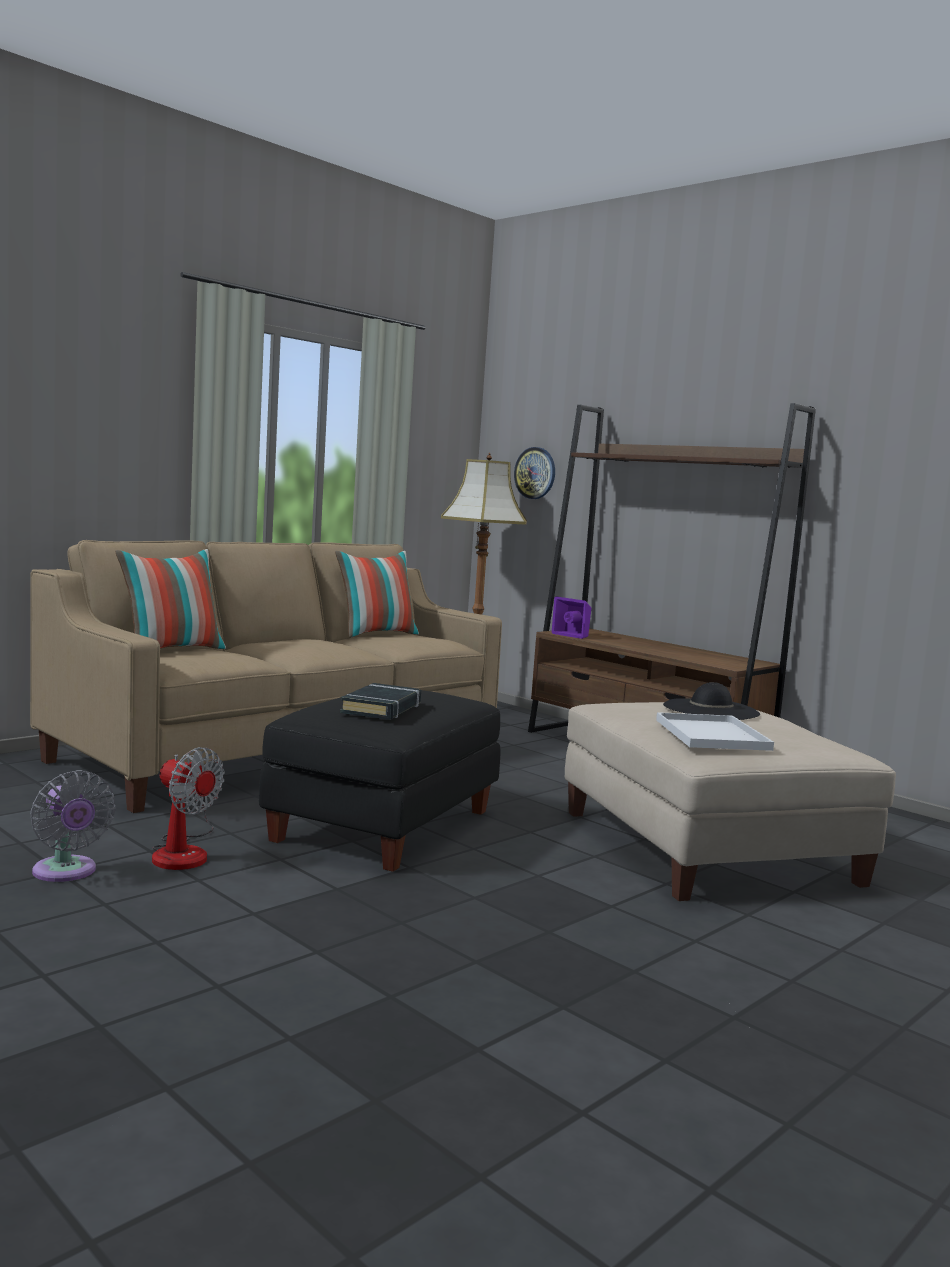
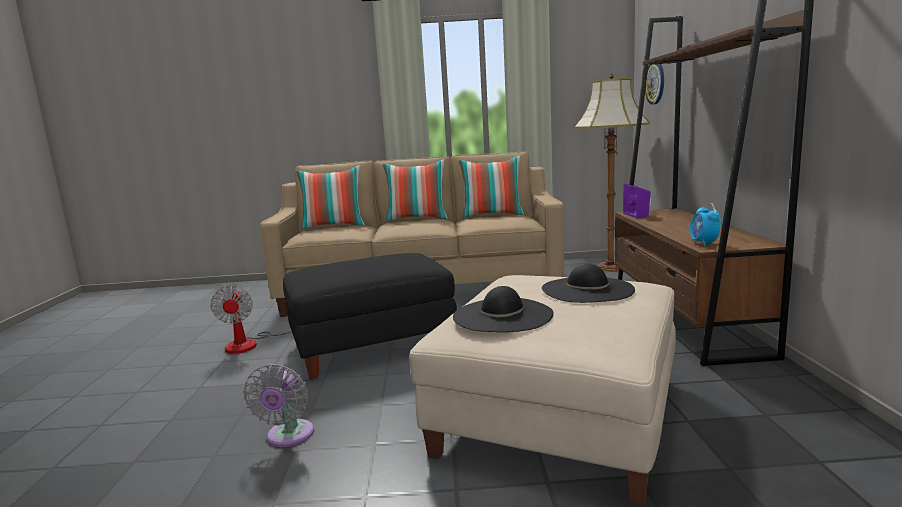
camera: 45 degrees right, 5 degrees up
grey fan [30,770,116,882] -> grey fan moved to [243,364,314,447]
black book [340,683,421,720] -> none
white tray [656,712,774,751] -> black hat [453,286,554,332]
none -> pillow [383,159,448,222]
none -> alarm clock [690,203,721,247]

